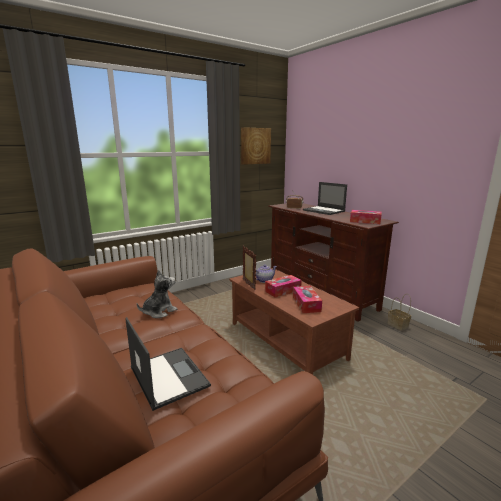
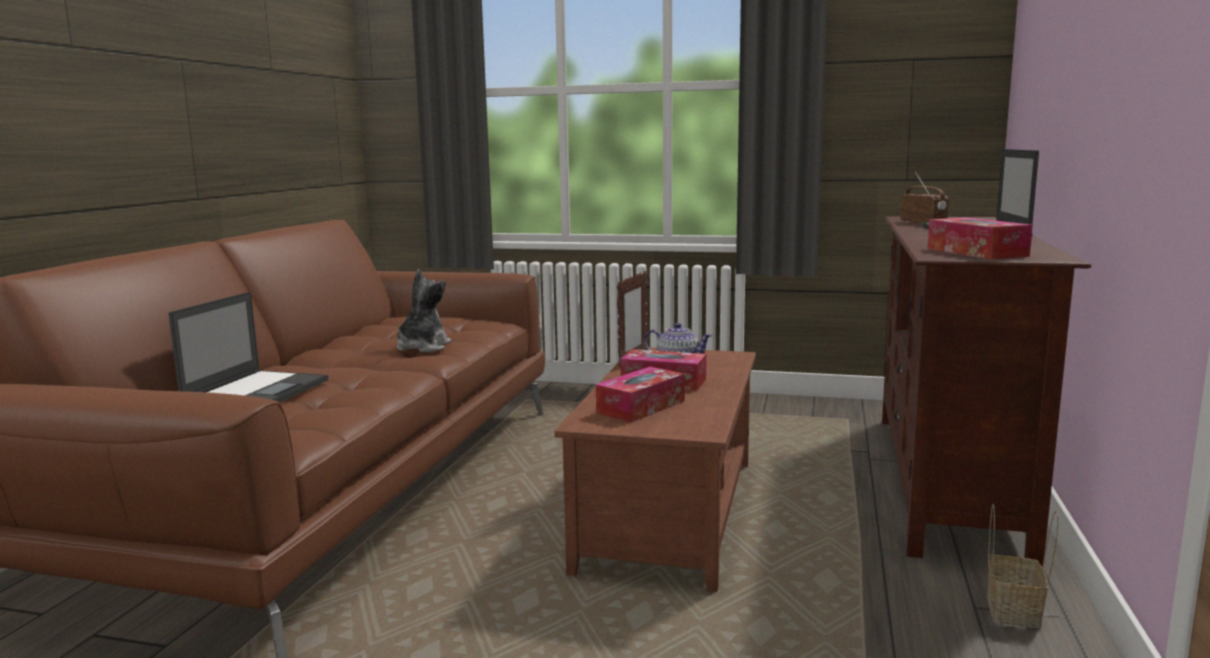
camera: 50 degrees right, 5 degrees down
plush toy [137,270,177,318] -> plush toy turned 75 degrees counterclockwise [397,269,451,353]
picture [241,127,271,165] -> none

